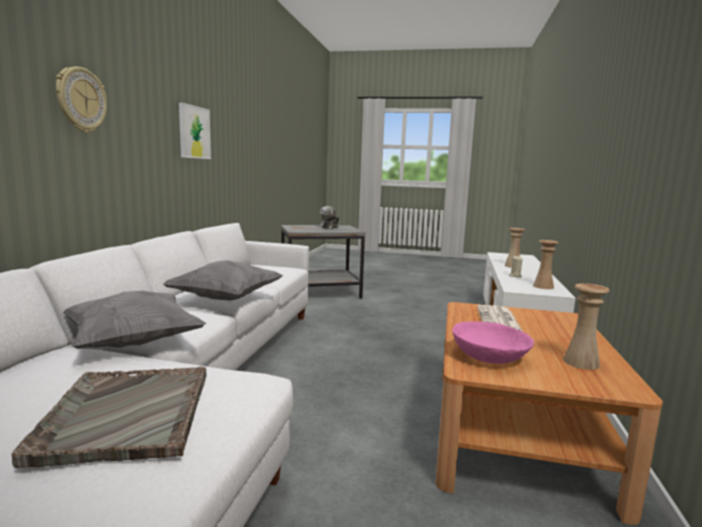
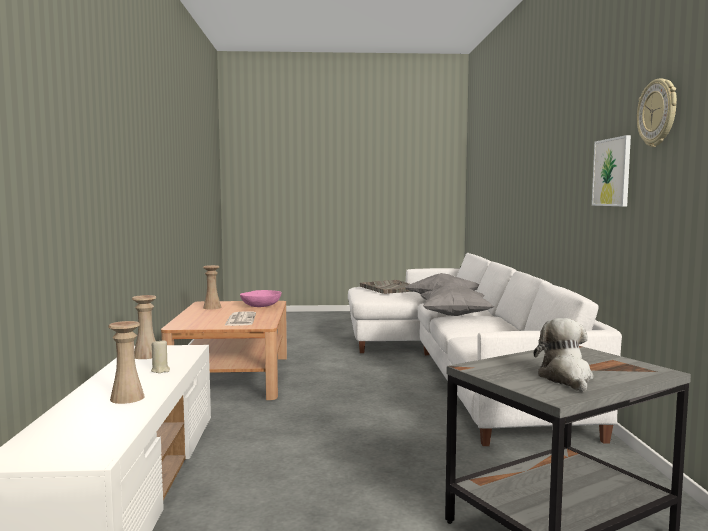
camera: 165 degrees right, 5 degrees down
wall clock [56,67,107,133] -> wall clock moved to [637,79,677,147]

